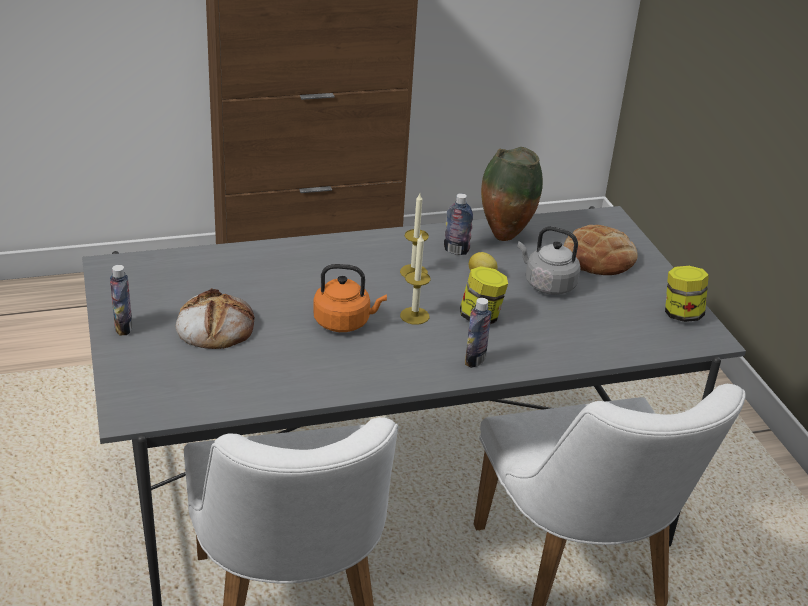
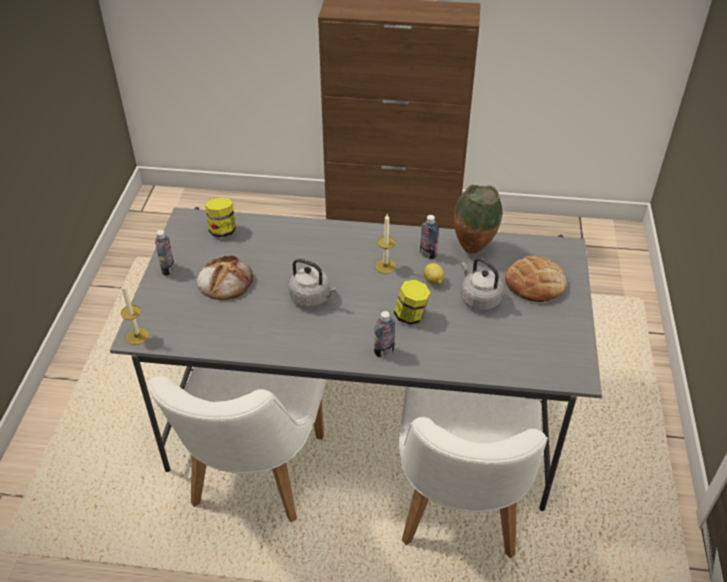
camera: 25 degrees right, 10 degrees up
orange kettle [313,264,387,332] -> grey kettle [289,259,337,307]
candle [400,235,430,325] -> candle moved to [121,284,149,345]
jar [665,266,709,322] -> jar moved to [205,197,236,237]

